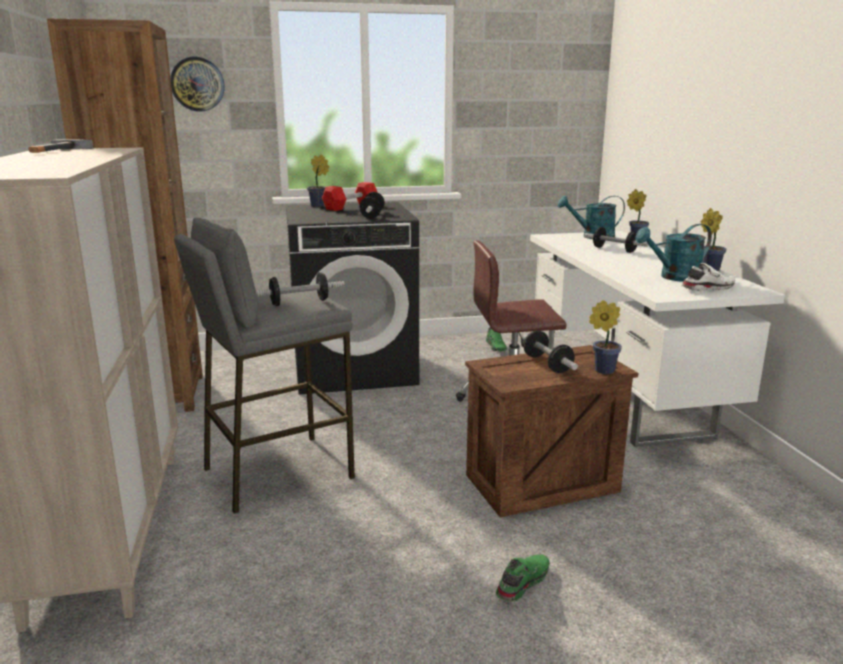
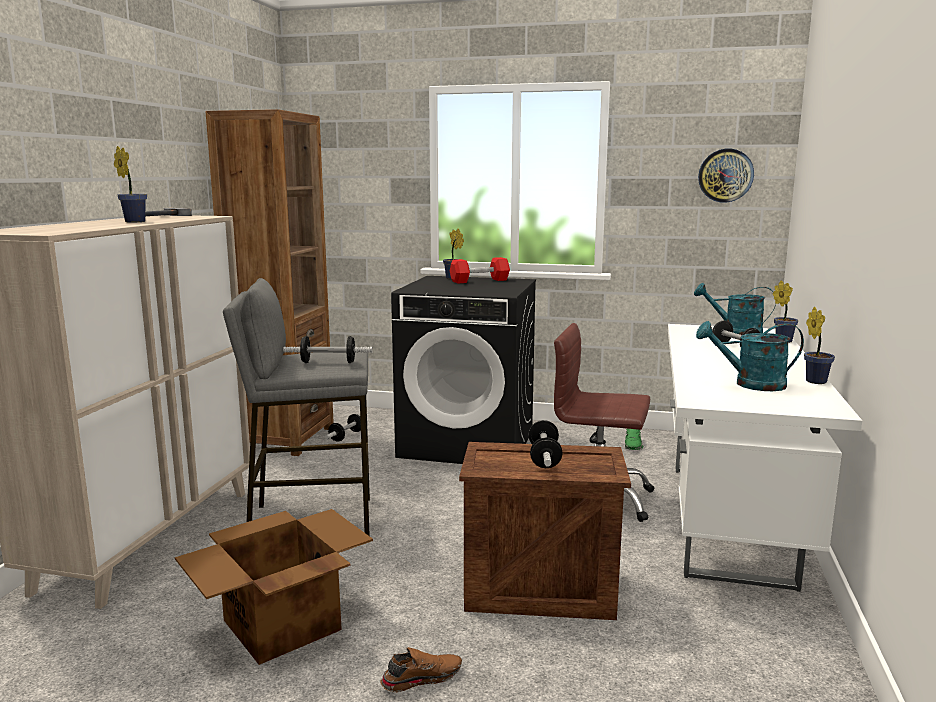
camera: 25 degrees right, 5 degrees down
wall clock [170,57,225,112] -> wall clock moved to [698,149,754,203]
dumbbell [359,192,385,218] -> dumbbell moved to [325,414,361,442]
green shoe [496,554,550,602] -> brown shoe [380,647,462,692]
potted plant [589,300,622,374] -> potted plant moved to [114,146,147,222]
white shoe [682,263,735,291] -> none
none -> cardboard box [175,509,373,665]

